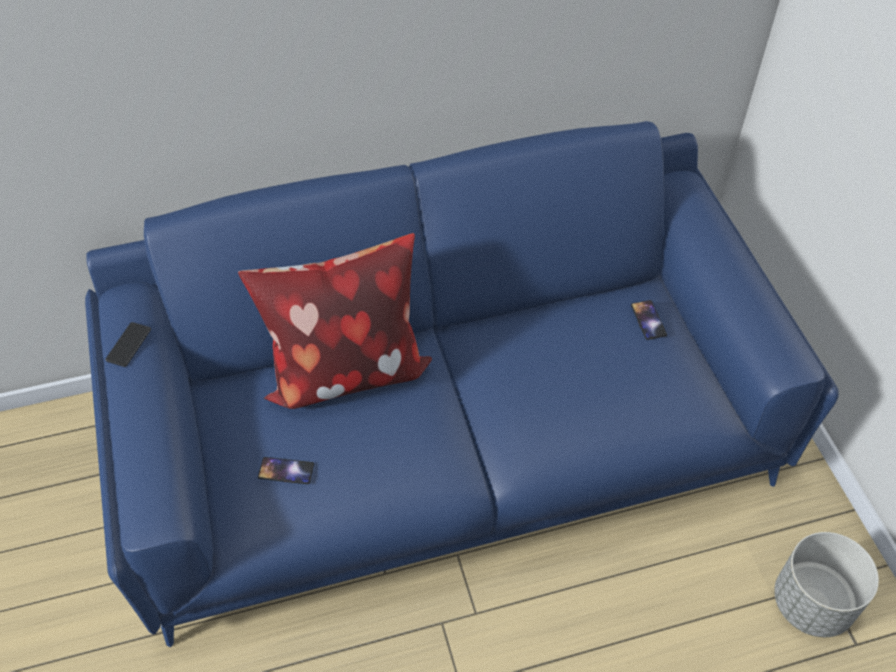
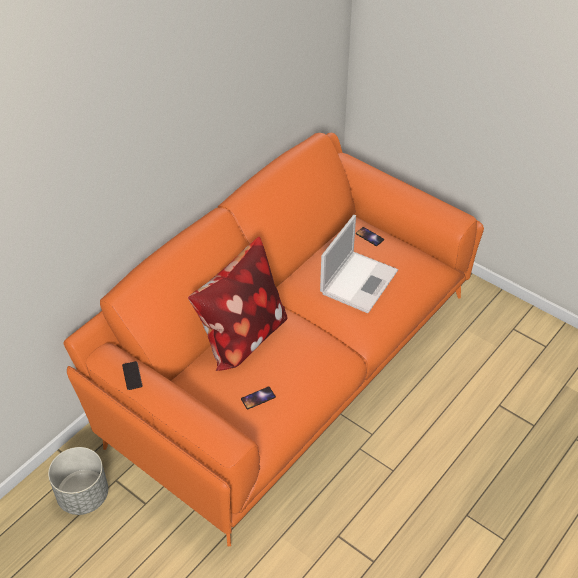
camera: 35 degrees left, 5 degrees down
blue sofa [85,121,839,647] -> orange sofa [64,132,484,546]
grey planter [774,532,879,637] -> grey planter moved to [48,447,108,515]
none -> laptop [320,215,398,313]

